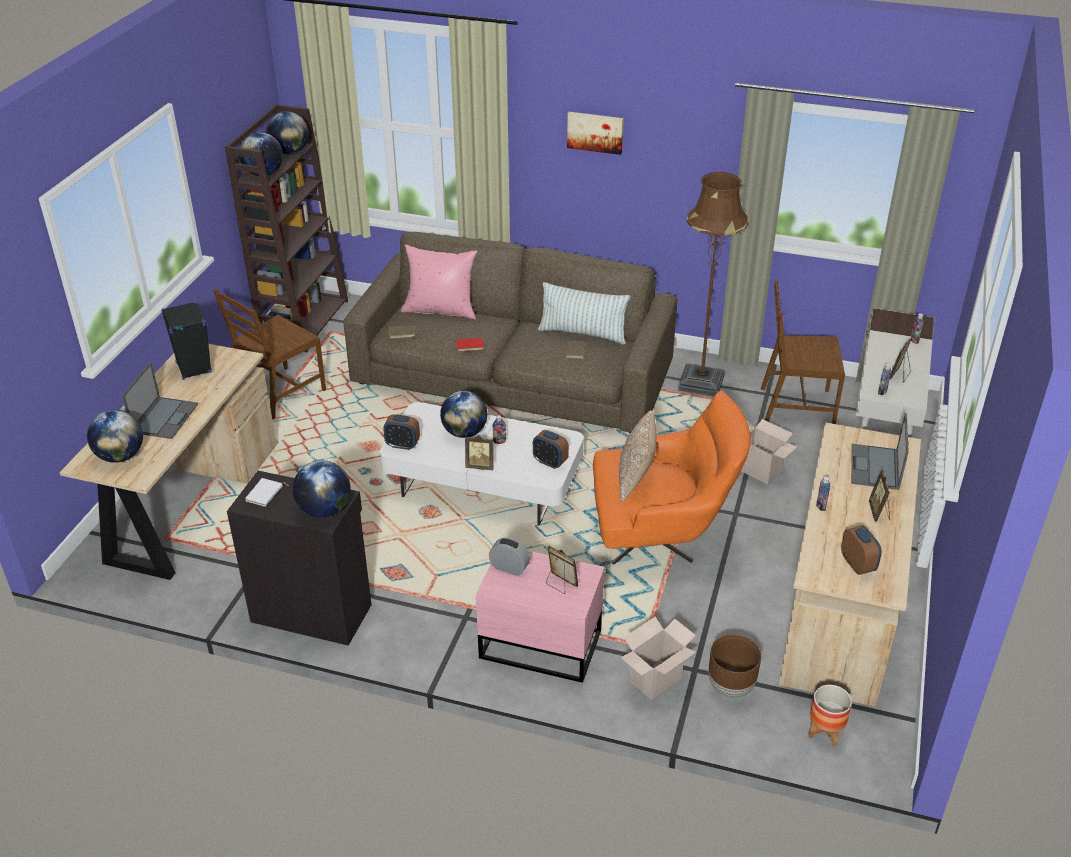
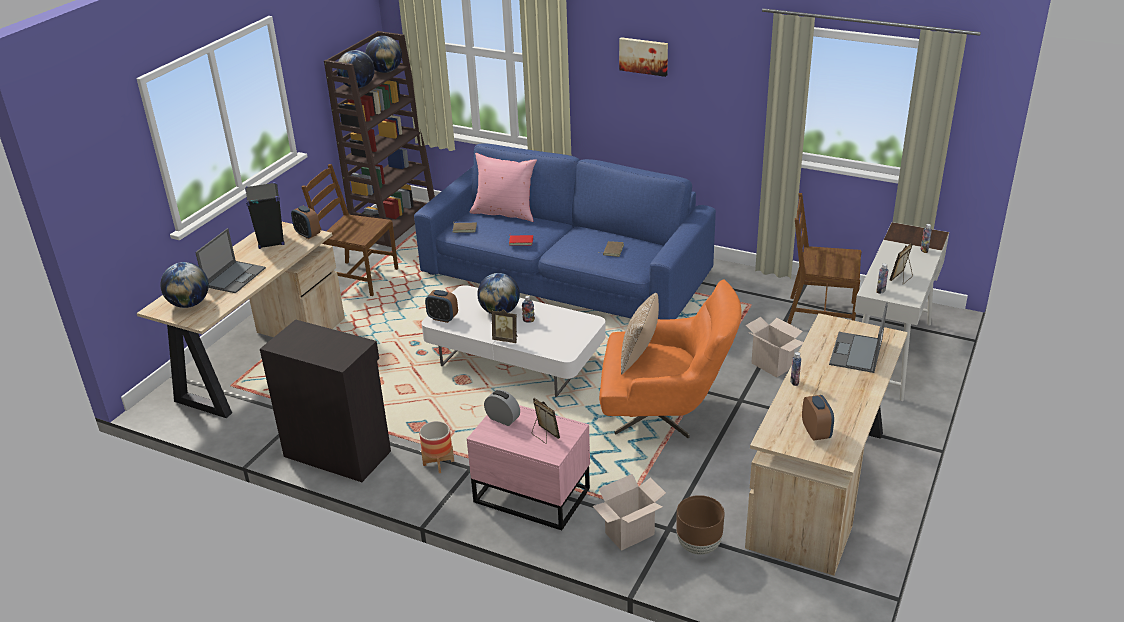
camera: 10 degrees right, 5 degrees down
brown chair [213,289,326,420] -> brown chair turned 60 degrees clockwise [302,164,398,296]
white book [245,478,288,507] -> none
globe [293,460,351,518] -> none
brown sofa [343,232,677,433] -> blue sofa [414,143,716,319]
alarm clock [533,430,569,469] -> alarm clock moved to [291,206,320,239]
pillow [538,282,630,345] -> none
brown floor lamp [678,172,749,397] -> none
planter [808,685,852,747] -> planter moved to [419,421,454,473]
picture frame [869,470,890,522] -> none

